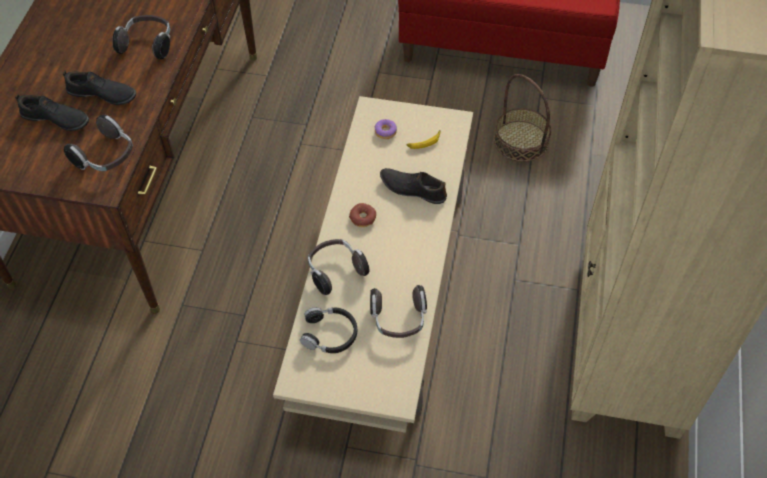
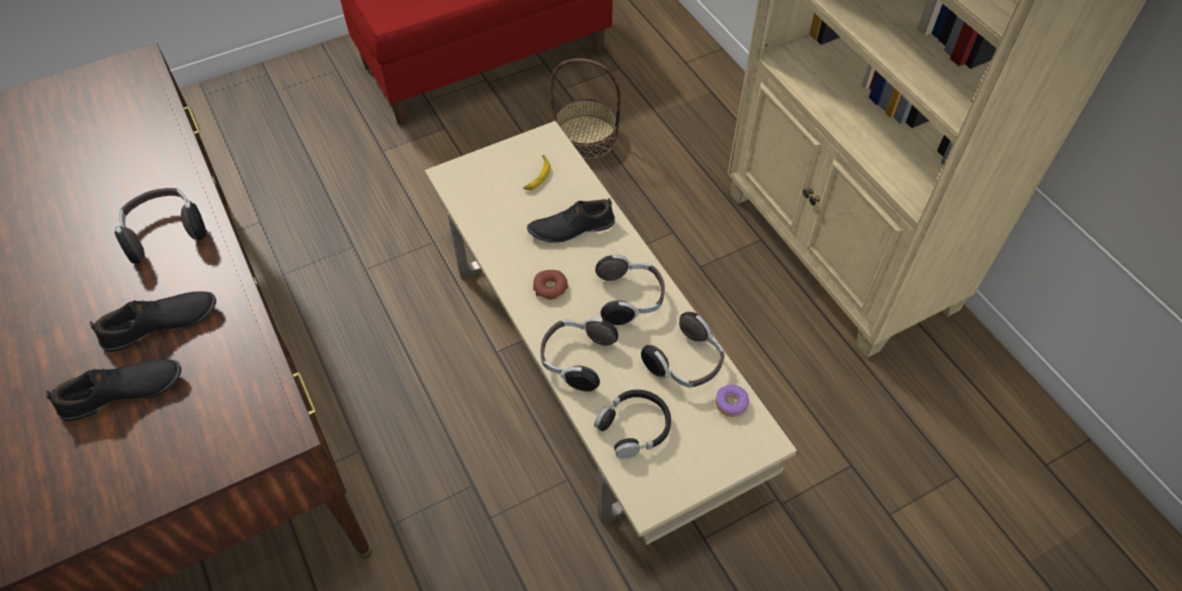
camera: 40 degrees left, 0 degrees up
headphones [64,115,133,171] -> headphones moved to [595,255,665,325]
donut [375,119,397,139] -> donut moved to [715,385,749,417]

